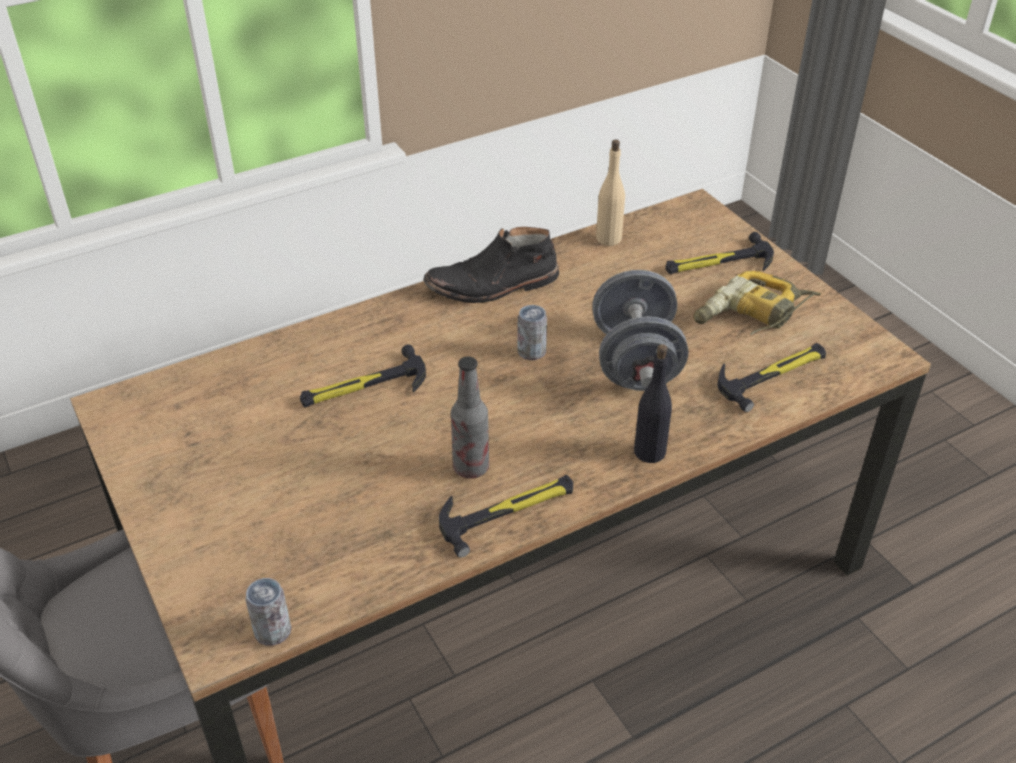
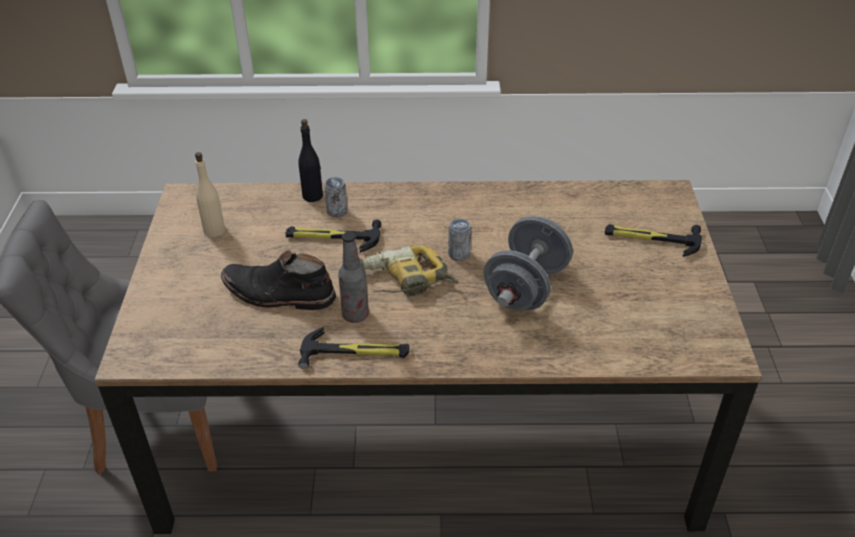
camera: 30 degrees right, 0 degrees up
can [245,578,291,646] -> can moved to [324,177,348,218]
black boot [423,227,559,303] -> black boot moved to [221,251,336,310]
beige bottle [596,140,625,246] -> beige bottle moved to [195,152,225,237]
black bottle [634,344,672,463] -> black bottle moved to [298,119,323,202]
power drill [693,271,821,335] -> power drill moved to [359,245,458,297]
hammer [717,343,826,412] -> none

